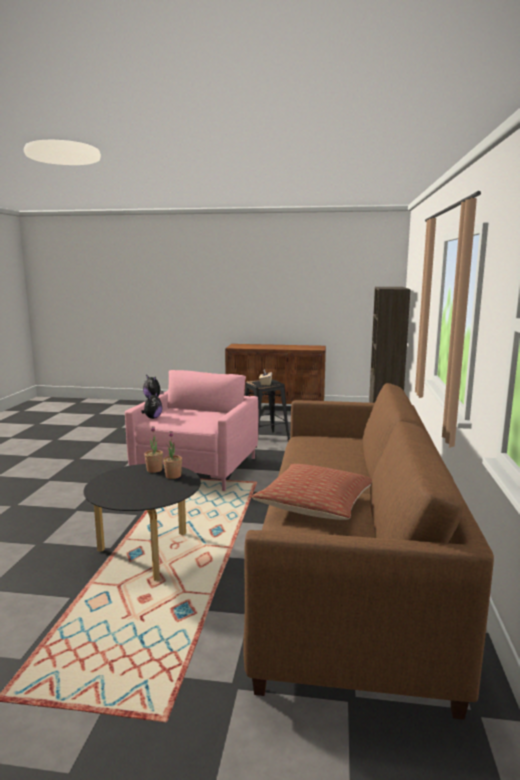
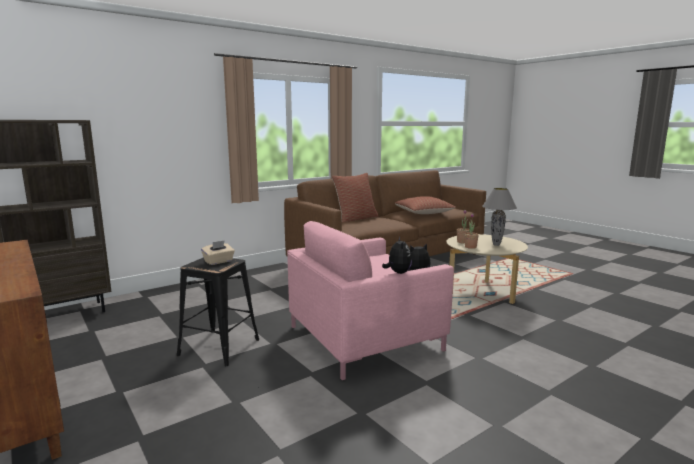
camera: 135 degrees left, 0 degrees up
black coffee table [84,464,201,581] -> beige coffee table [446,234,528,304]
none -> pillow [331,173,379,222]
none -> grey table lamp [482,188,517,246]

